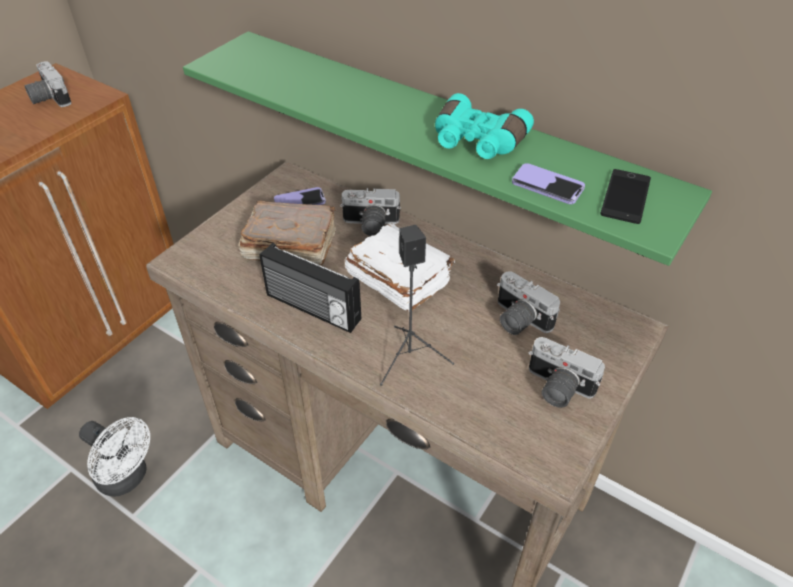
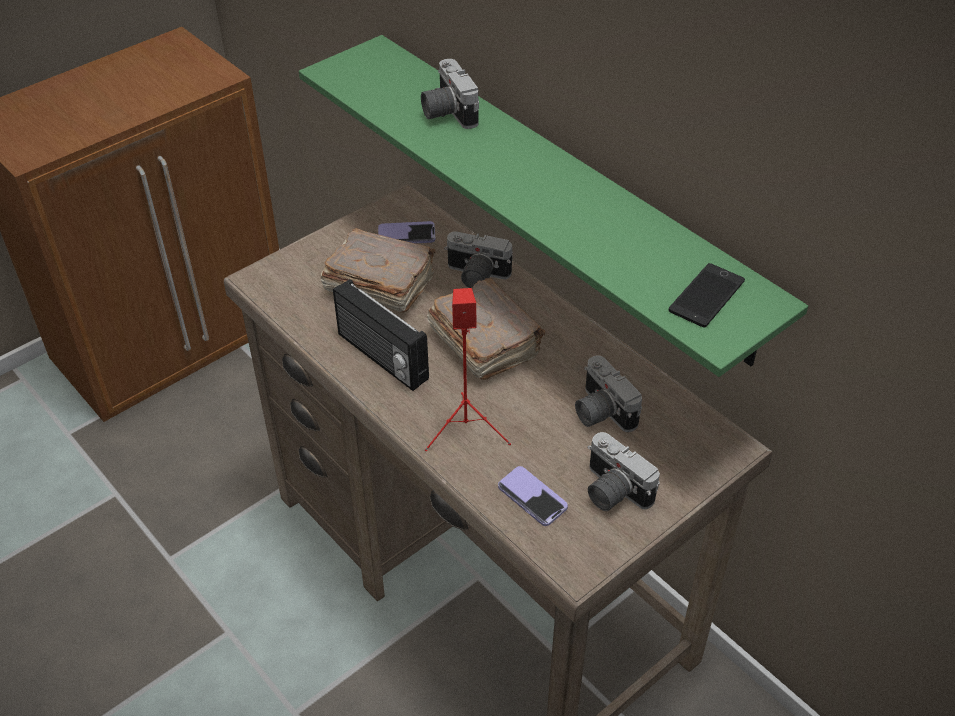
camera: 15 degrees right, 0 degrees up
camera [24,61,72,107] -> camera moved to [421,59,479,129]
white fan [79,417,150,497] -> none
white book [345,223,455,311] -> brown book [427,278,545,380]
black speaker [380,225,454,386] -> red speaker [425,288,511,451]
turquoise binoculars [435,93,534,159] -> none
phone [512,163,585,204] -> phone moved to [498,466,568,526]

